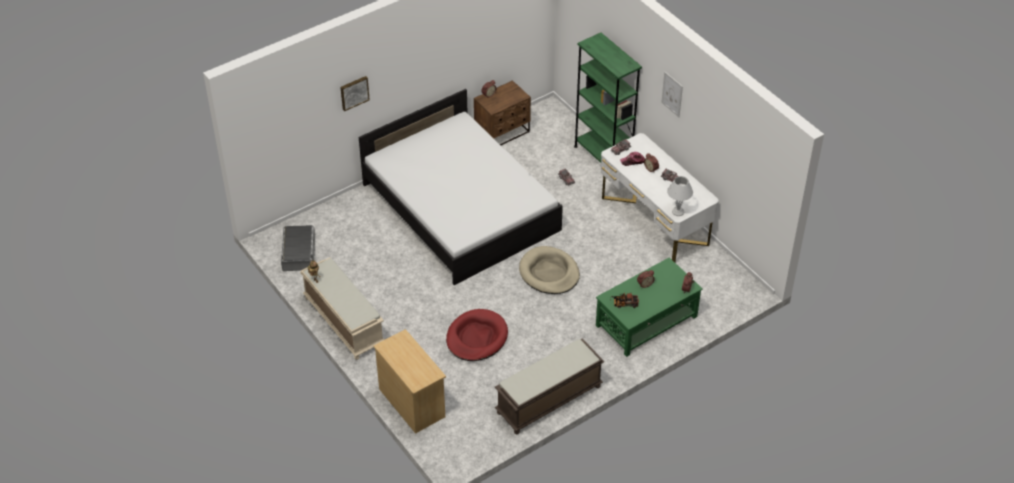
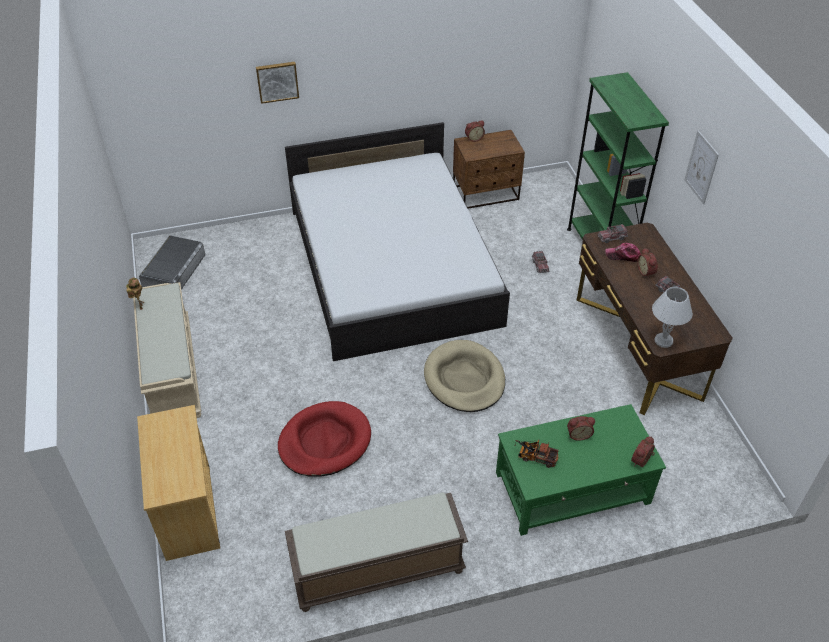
camera: 20 degrees right, 0 degrees up
white desk [601,133,719,262] -> brown desk [576,223,733,415]

